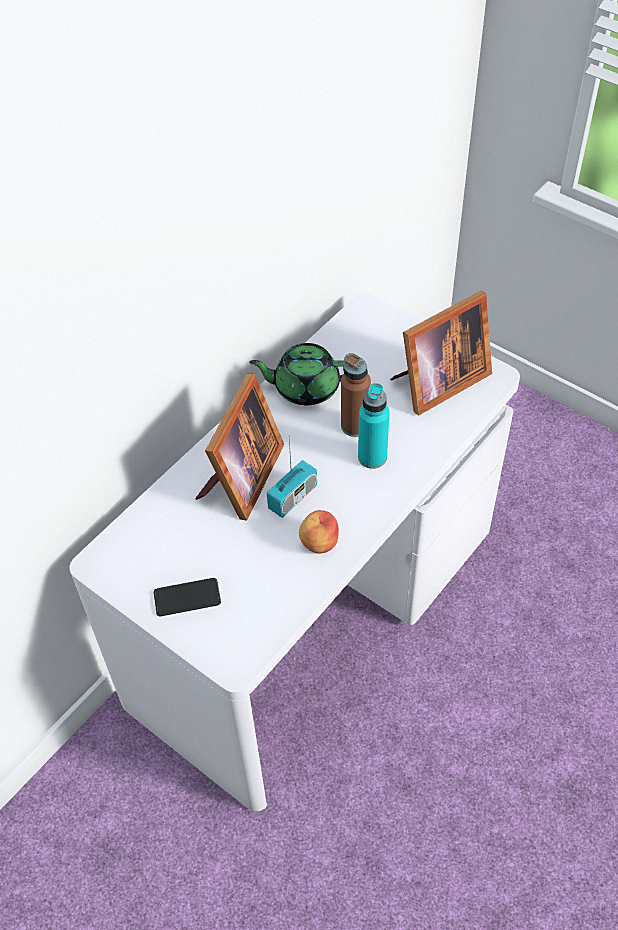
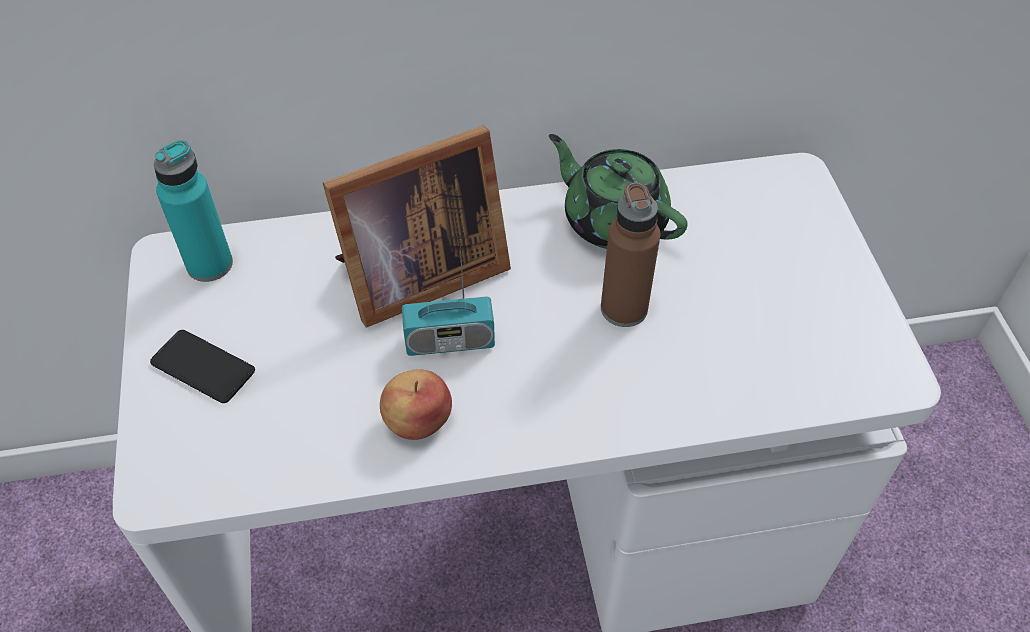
camera: 40 degrees right, 0 degrees up
turquoise bottle [358,383,390,469] -> turquoise bottle moved to [154,140,233,282]
picture frame [390,291,492,415] -> none

